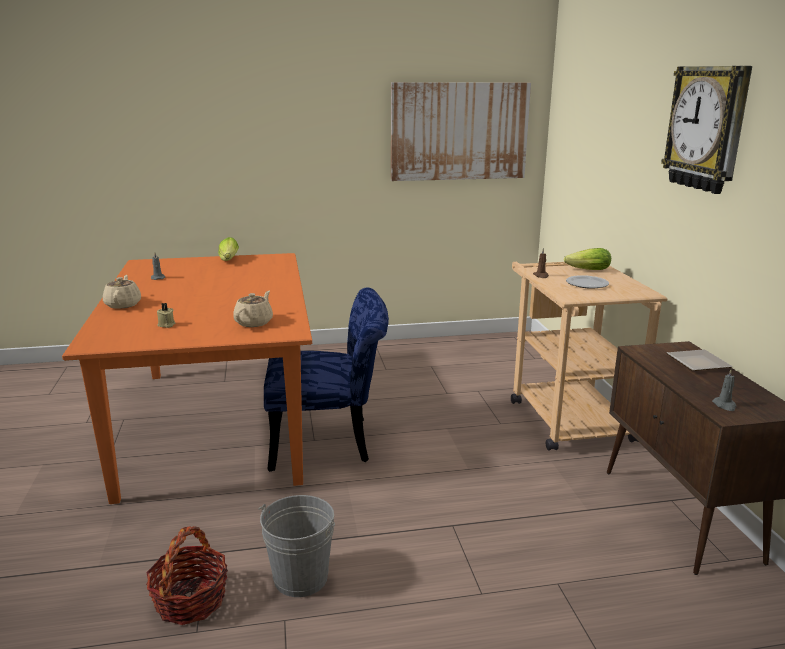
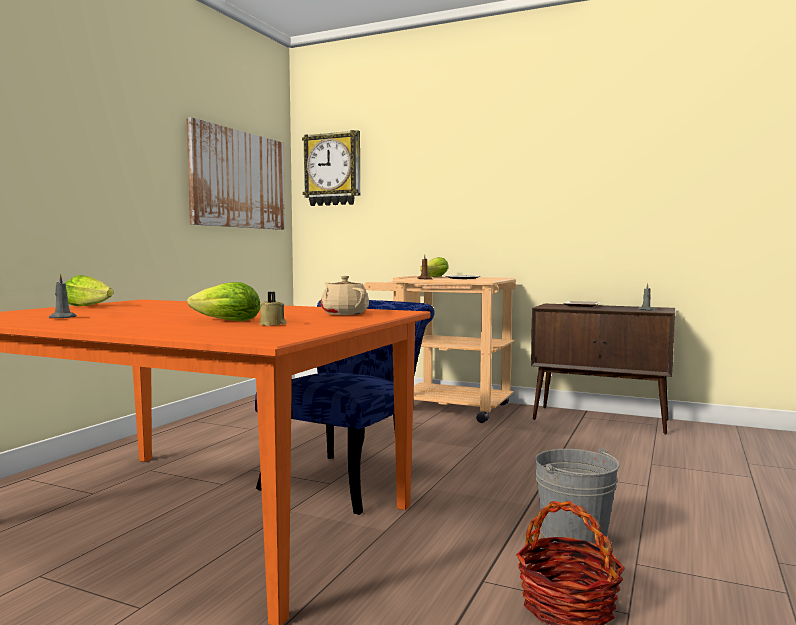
camera: 55 degrees left, 15 degrees down
beige teapot [103,275,141,309] -> none
wall clock [661,66,752,194] -> wall clock moved to [302,130,360,206]
none -> lettuce [187,282,261,321]

